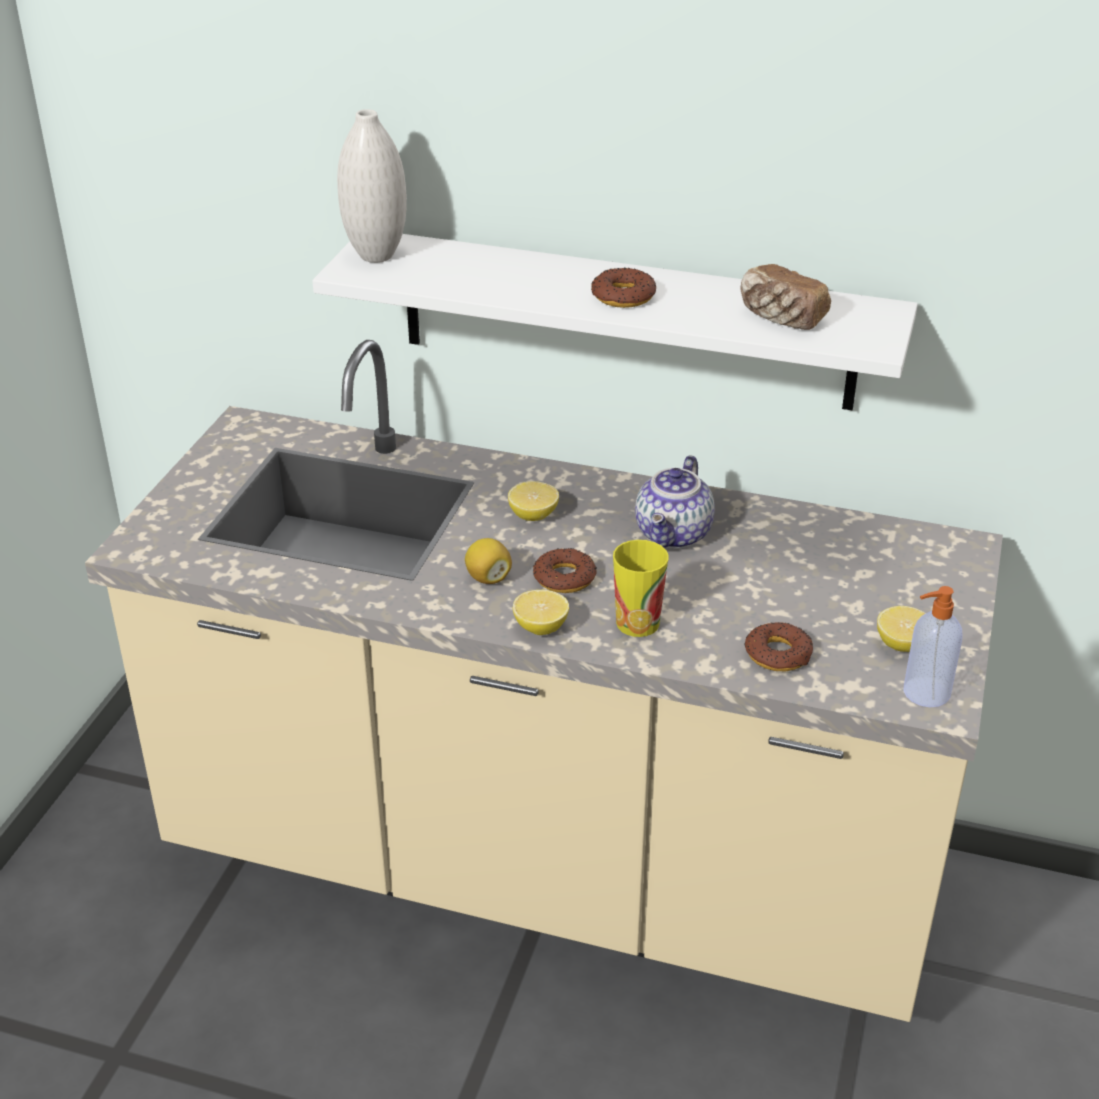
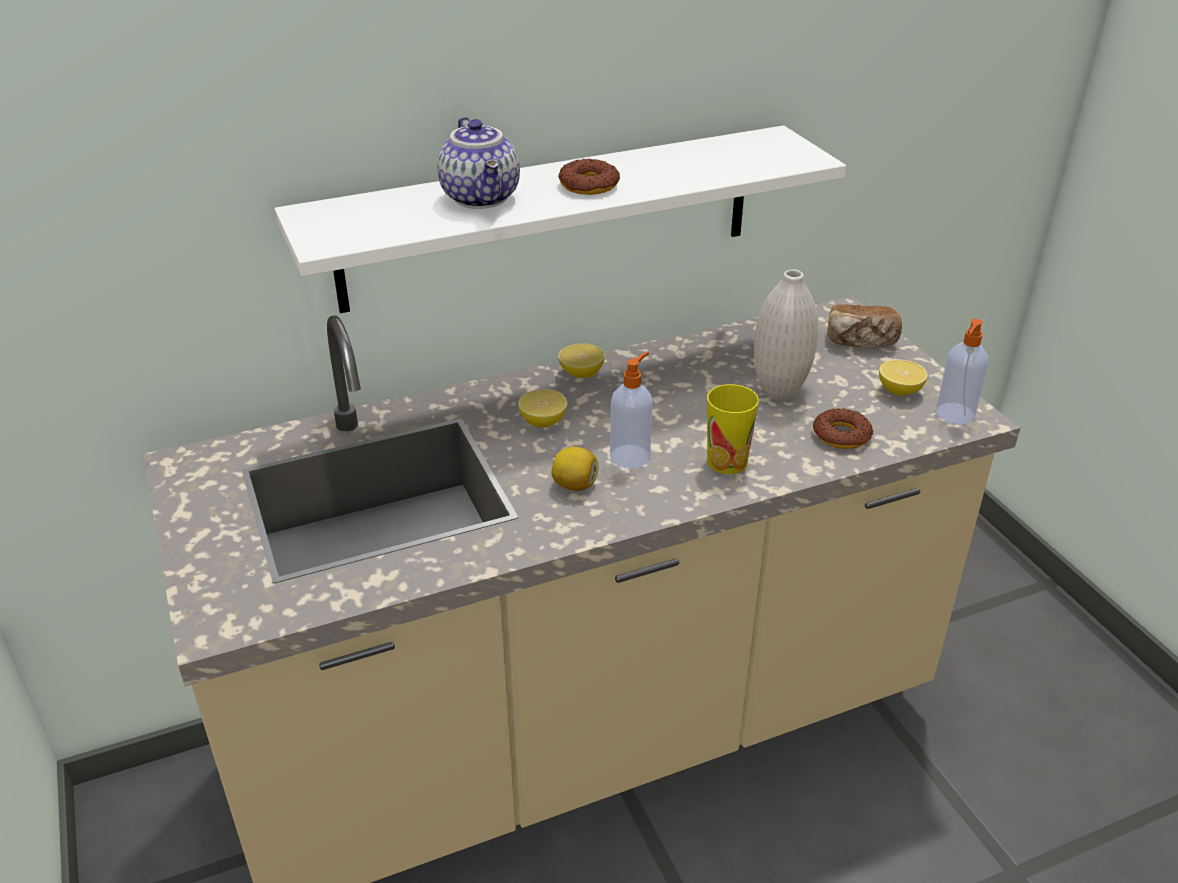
camera: 40 degrees left, 0 degrees up
white vase [337,109,407,263] -> white vase moved to [754,269,818,400]
lemon [513,590,569,635] -> lemon moved to [558,343,605,378]
donut [533,548,597,593] -> soap dispenser [610,352,653,468]
teapot [635,455,715,549] -> teapot moved to [437,117,520,209]
bread [740,264,831,330] -> bread moved to [827,304,902,347]

